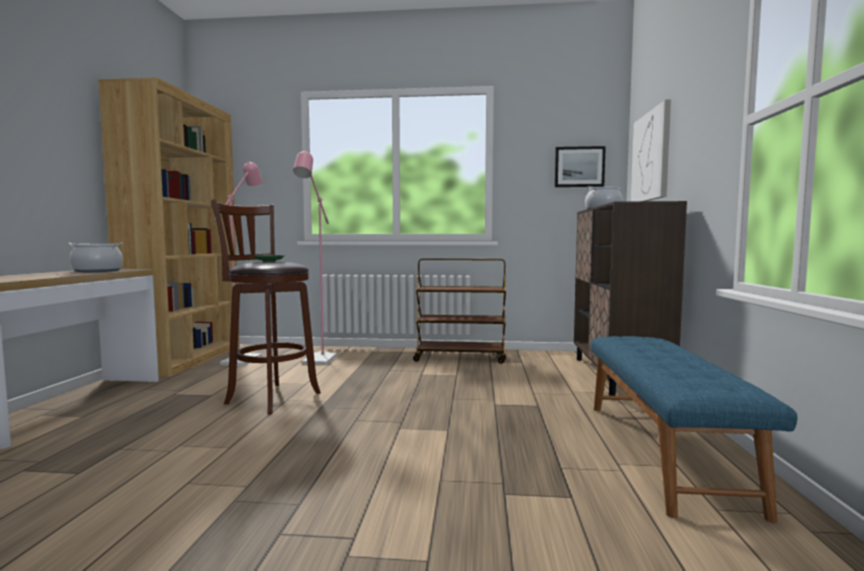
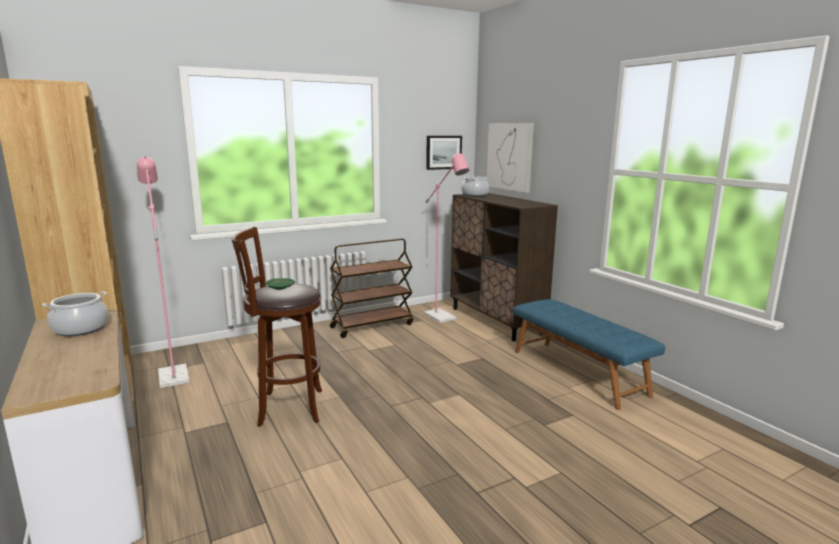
camera: 35 degrees left, 10 degrees up
pink floor lamp [293,151,337,365] -> pink floor lamp moved to [424,152,469,323]

